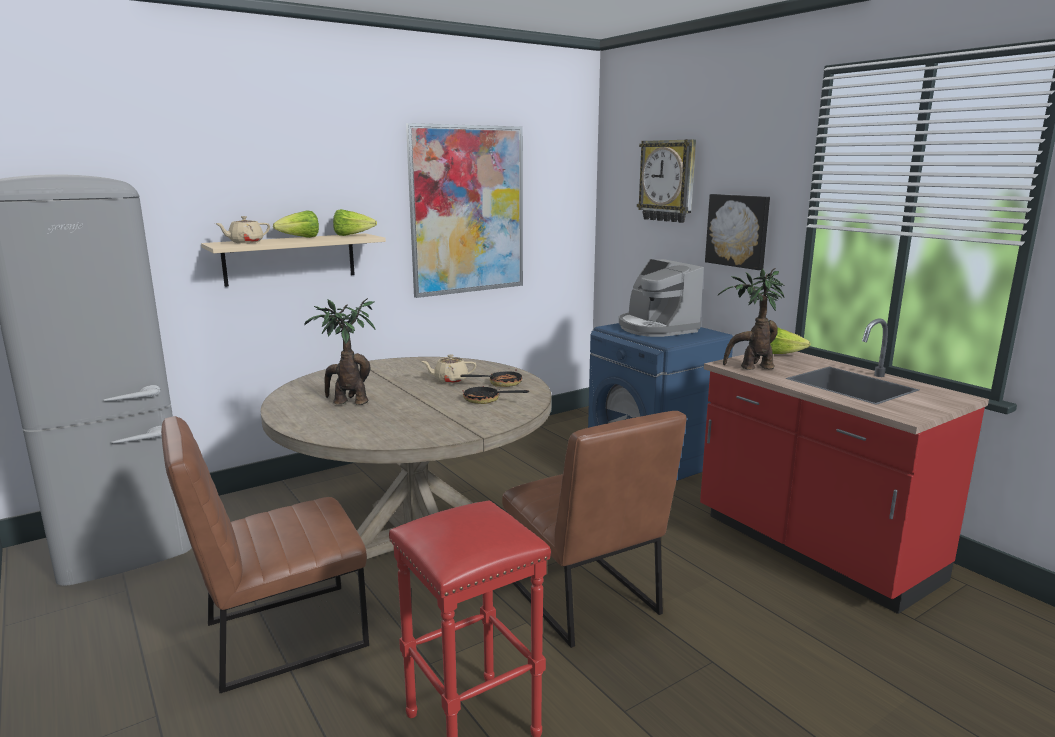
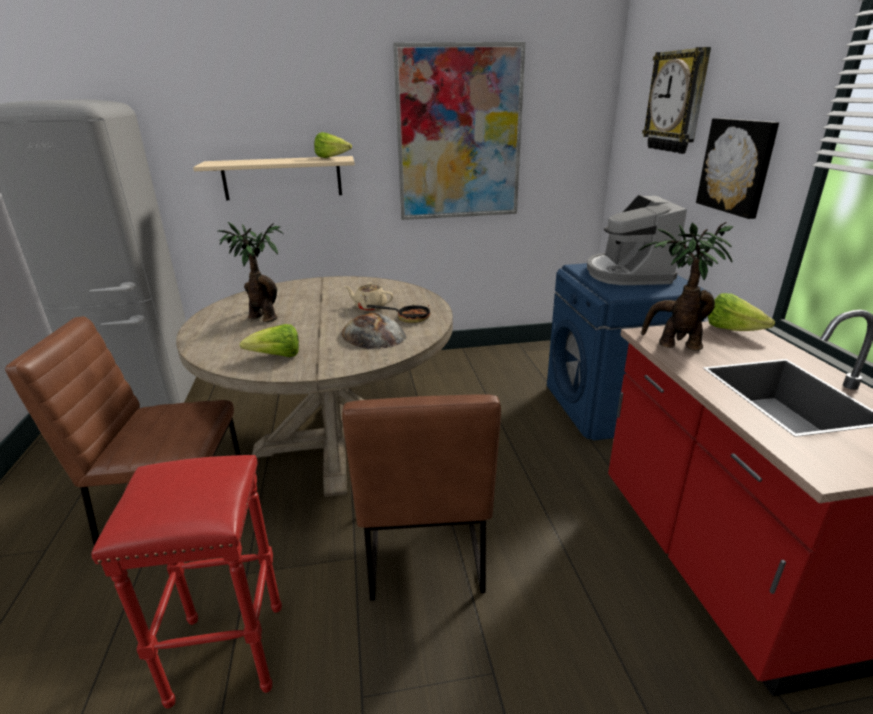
camera: 25 degrees right, 10 degrees up
beige teapot [215,216,270,243] -> none
lettuce [273,210,319,238] -> lettuce moved to [240,324,299,357]
frying pan [462,385,529,404] -> bread [341,313,406,349]

